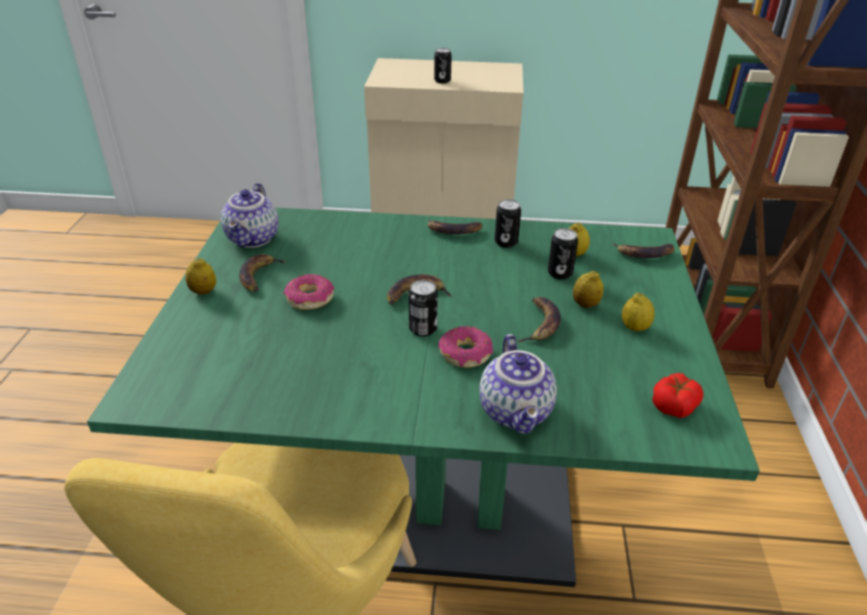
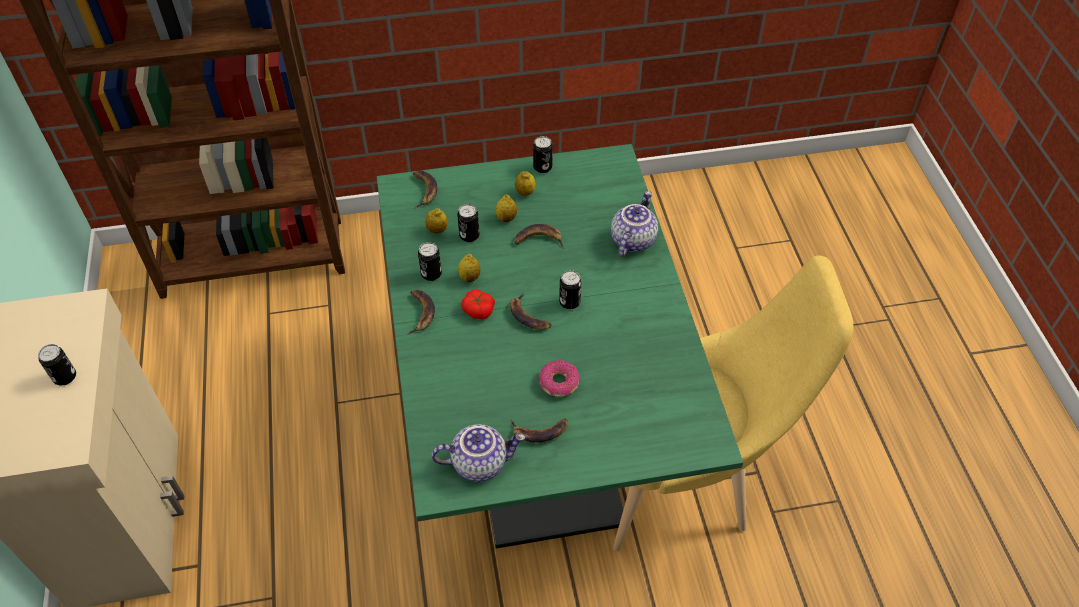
camera: 105 degrees left, 15 degrees up
lemon [185,258,216,295] -> lemon moved to [458,254,480,282]
donut [438,326,493,368] -> none
teapot [480,334,557,434] -> teapot turned 45 degrees counterclockwise [611,191,658,256]
tomato [652,373,703,418] -> tomato moved to [462,290,495,319]
none -> can [533,136,553,173]

